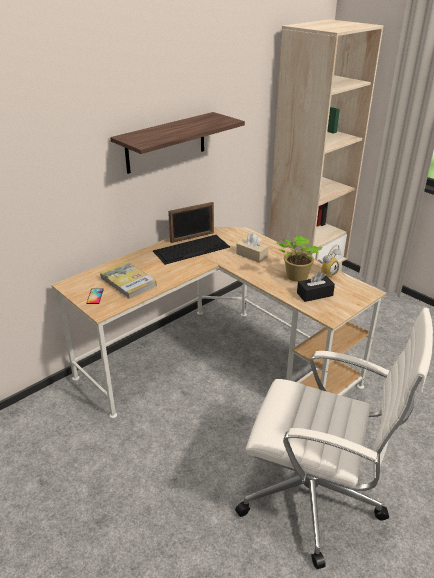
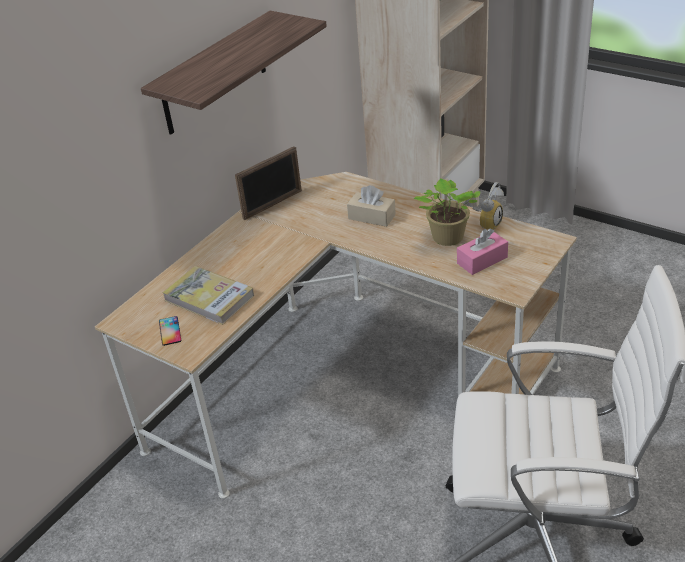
camera: 10 degrees left, 5 degrees up
keyboard [153,235,230,265] -> none
black tissue box [297,272,335,302] -> pink tissue box [457,228,508,275]

